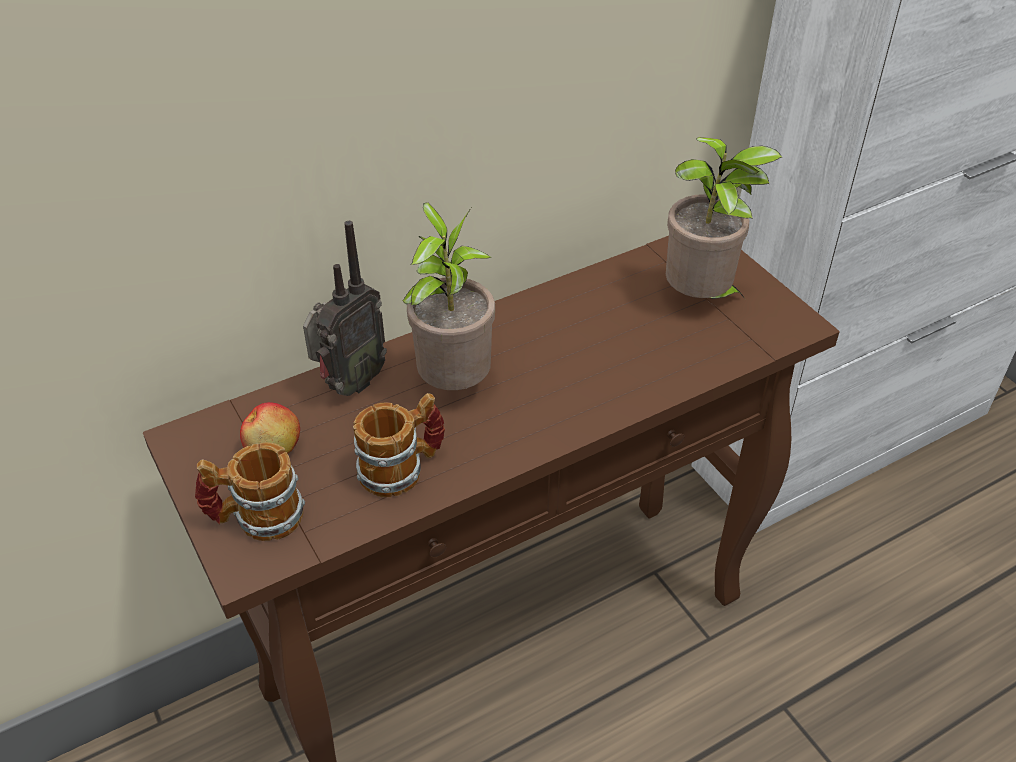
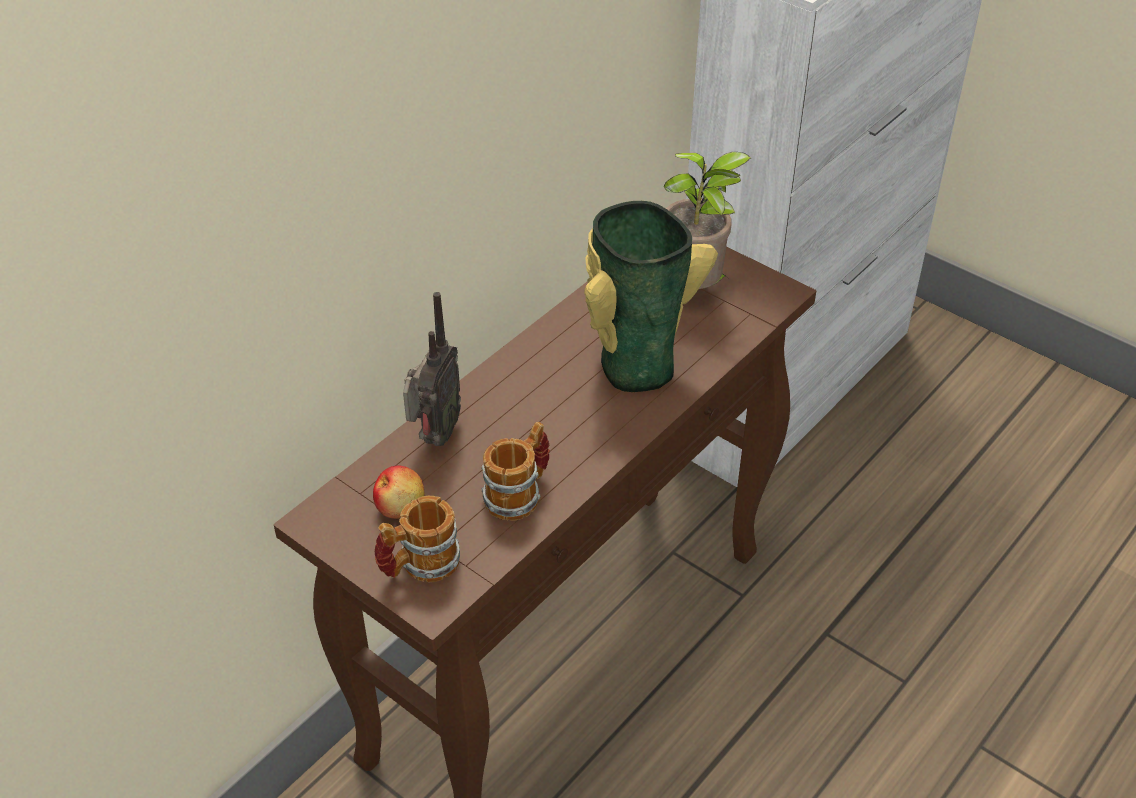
camera: 20 degrees left, 0 degrees up
potted plant [402,202,495,390] -> none
none -> vase [584,201,718,392]

